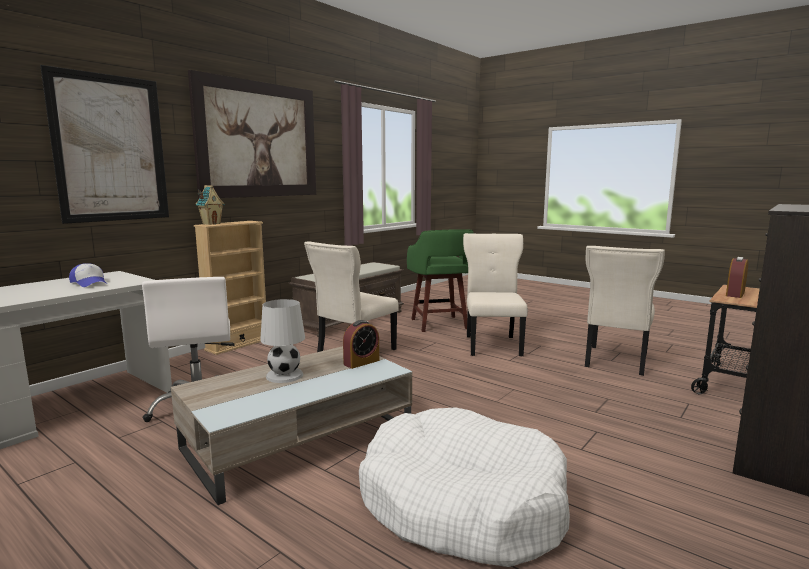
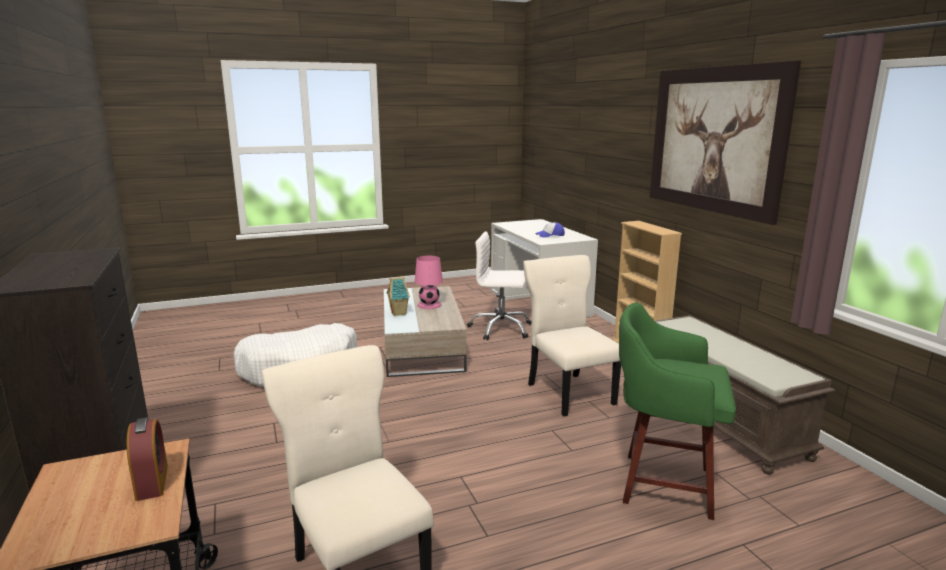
camera: 120 degrees right, 5 degrees up
picture [40,65,169,224] -> none
toy house [196,185,224,225] -> toy house moved to [387,277,410,316]
white table lamp [260,299,305,383] -> pink table lamp [415,256,443,309]
alarm clock [343,320,379,369] -> none
beige chair [463,233,528,357] -> none

